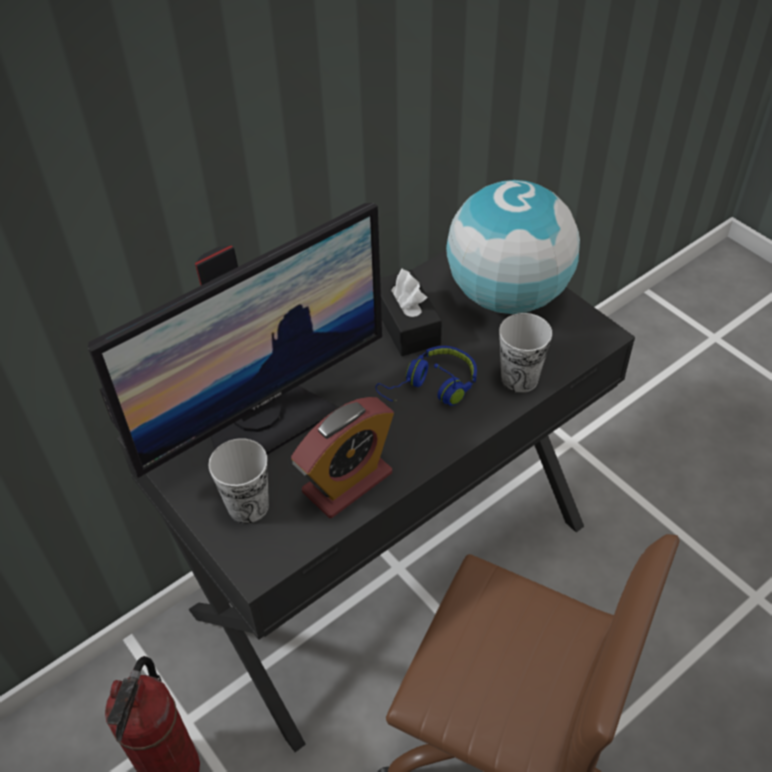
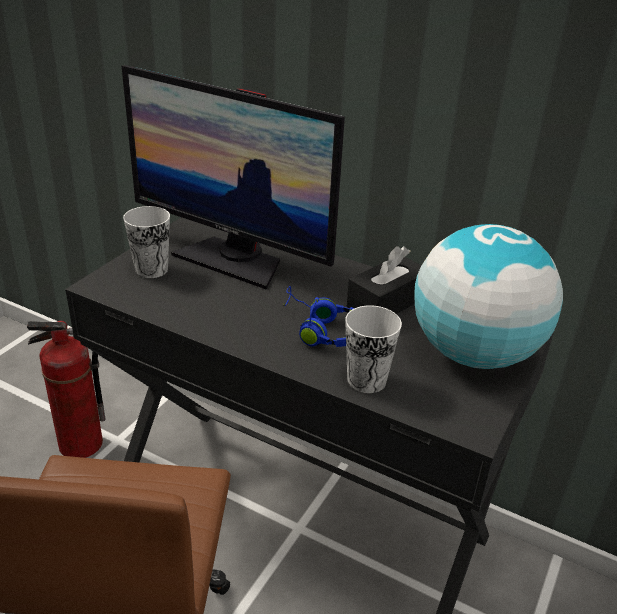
camera: 65 degrees right, 15 degrees down
alarm clock [291,397,394,518] -> none

